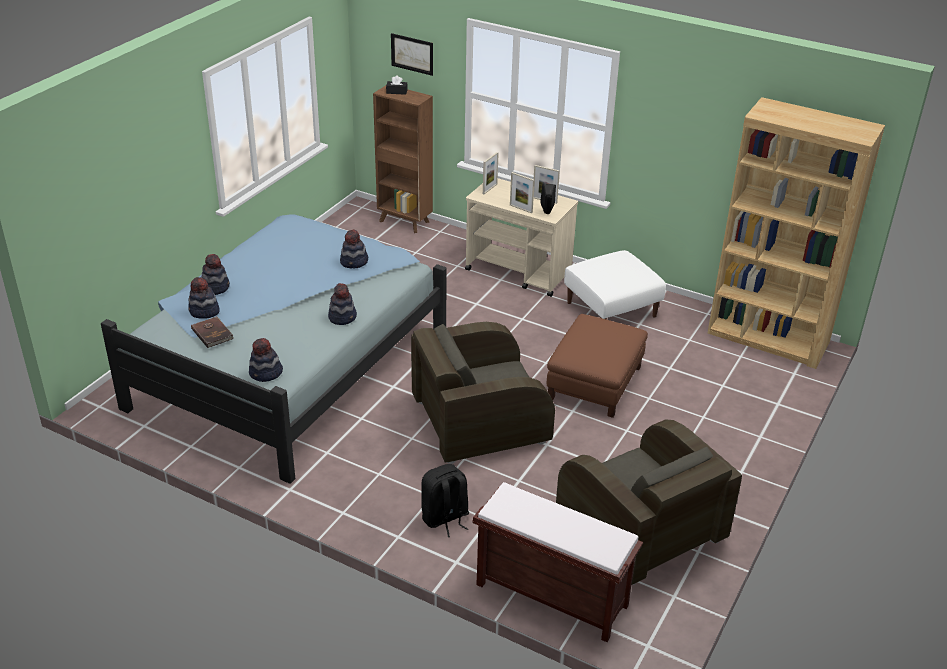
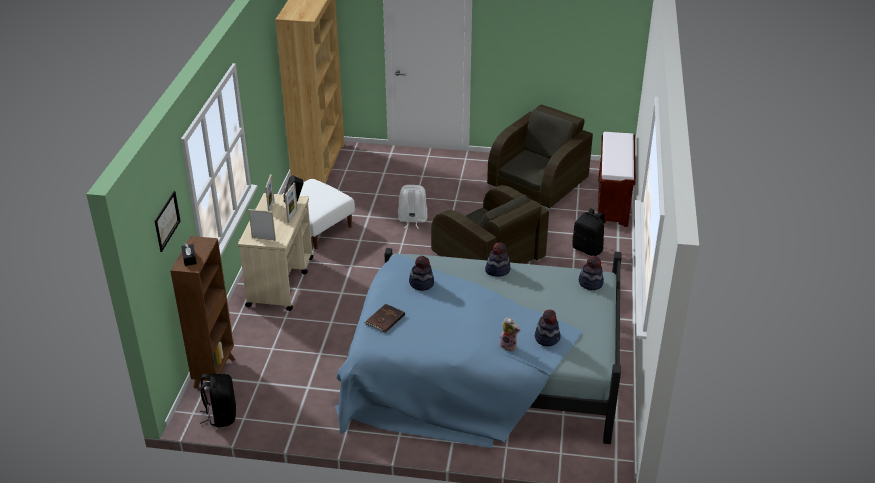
camera: 110 degrees left, 0 degrees up
brown book [191,316,234,348] -> brown book moved to [364,304,405,333]
hat [201,254,230,295] -> plush toy [499,317,520,352]
brown ottoman [547,314,648,418] -> white backpack [398,185,427,229]
none -> black backpack [200,374,236,427]

